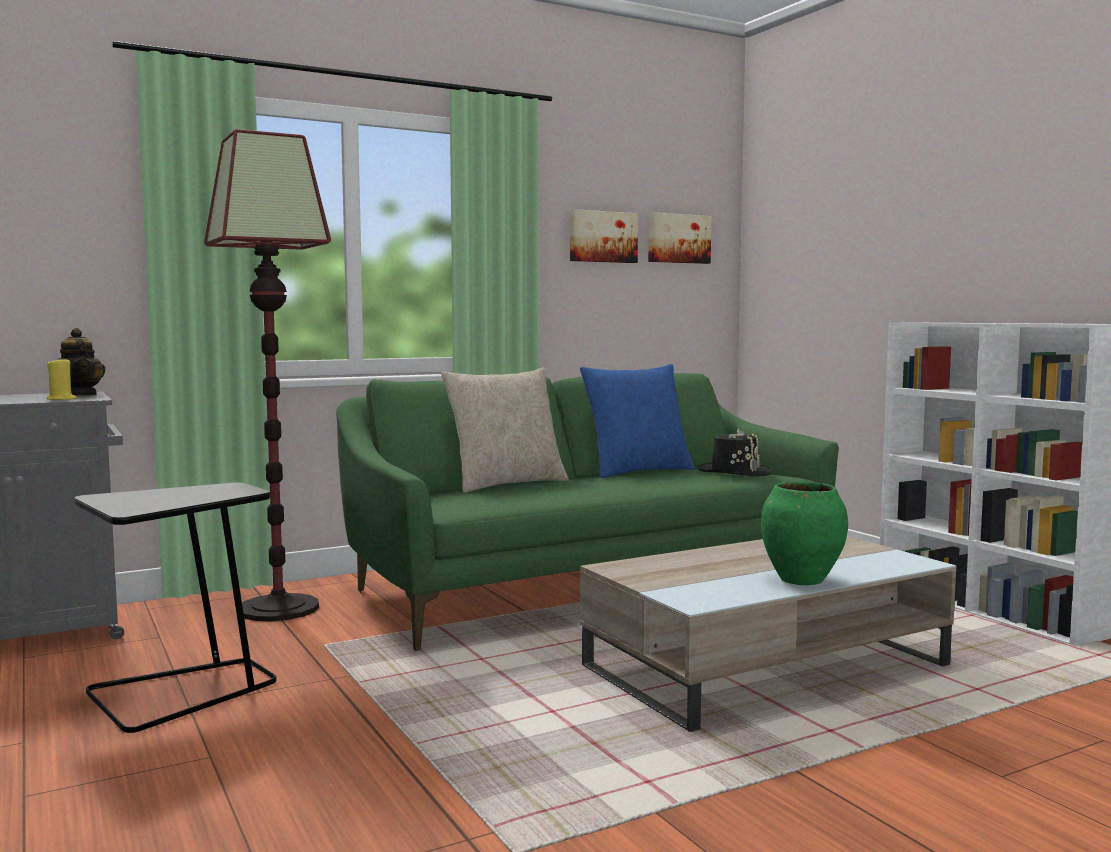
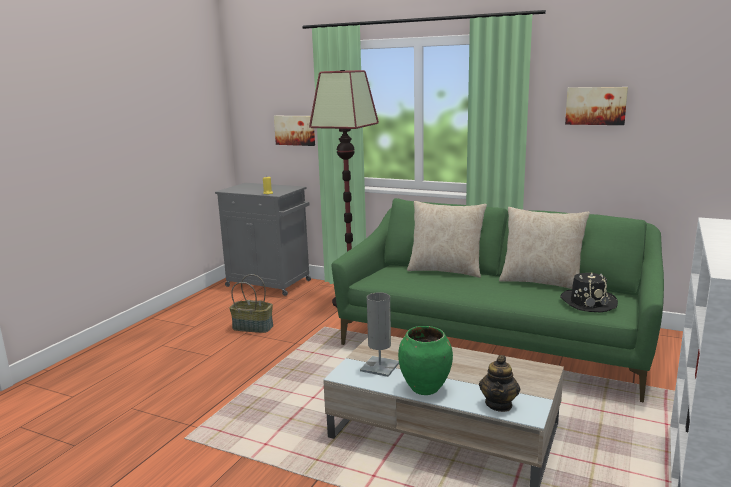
camera: 55 degrees right, 10 degrees up
teapot [57,328,106,395] -> teapot moved to [479,355,520,412]
black side table [74,483,276,733] -> basket [229,274,273,333]
blue pillow [580,364,695,478] -> beige pillow [499,207,590,289]
picture [648,212,712,264] -> picture moved to [274,116,315,146]
none -> grey table lamp [360,292,399,377]

